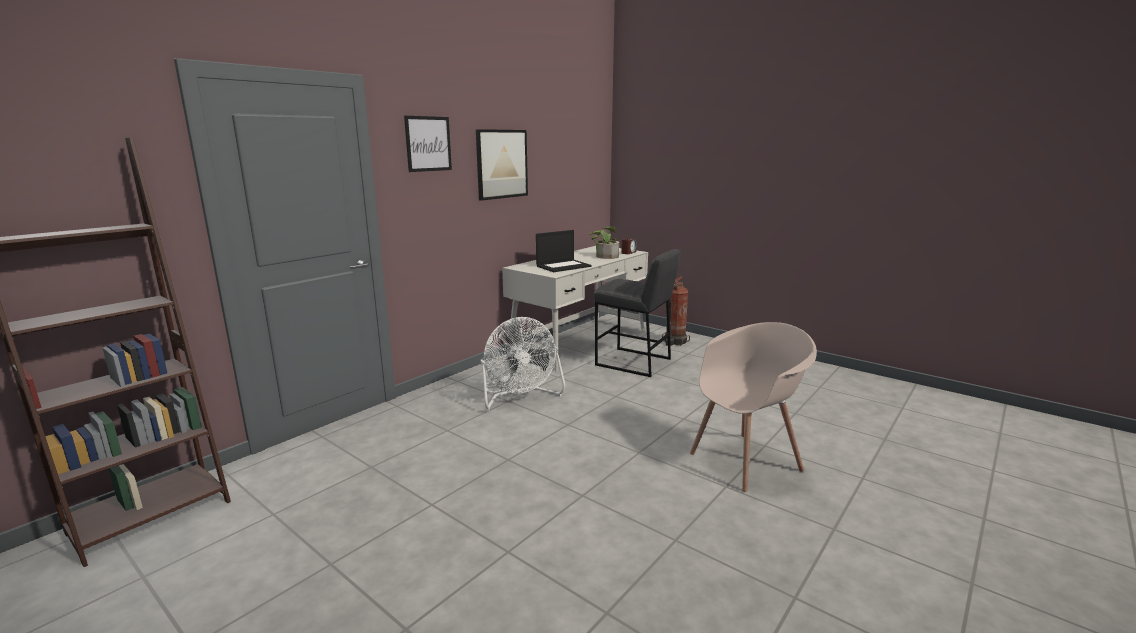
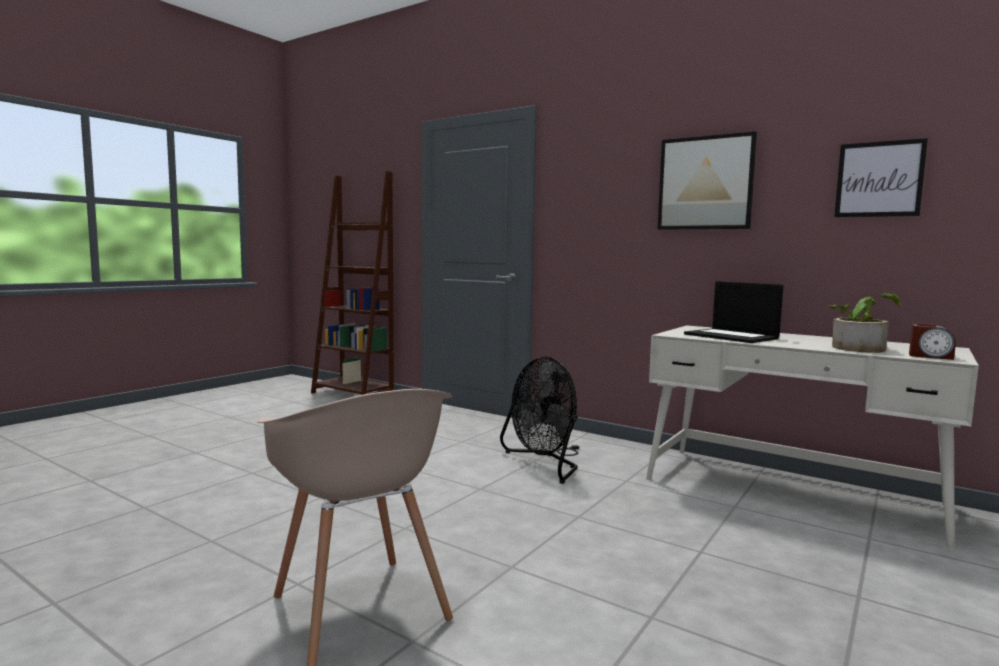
camera: 85 degrees right, 10 degrees down
picture [404,116,452,172] -> picture moved to [835,138,928,217]
white fan [481,317,565,412] -> black fan [500,357,580,484]
grey stool [594,249,681,377] -> none
fire extinguisher [662,276,690,346] -> none

